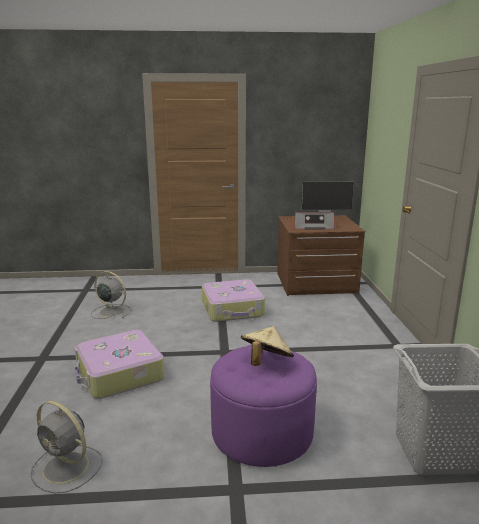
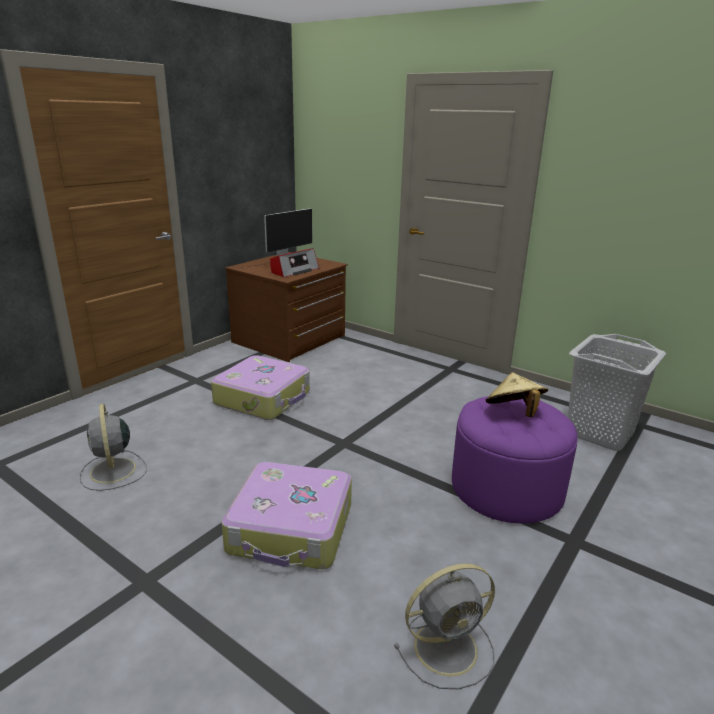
camera: 50 degrees left, 5 degrees up
grey fan [91,271,131,319] -> grey fan turned 90 degrees counterclockwise [80,404,147,491]

